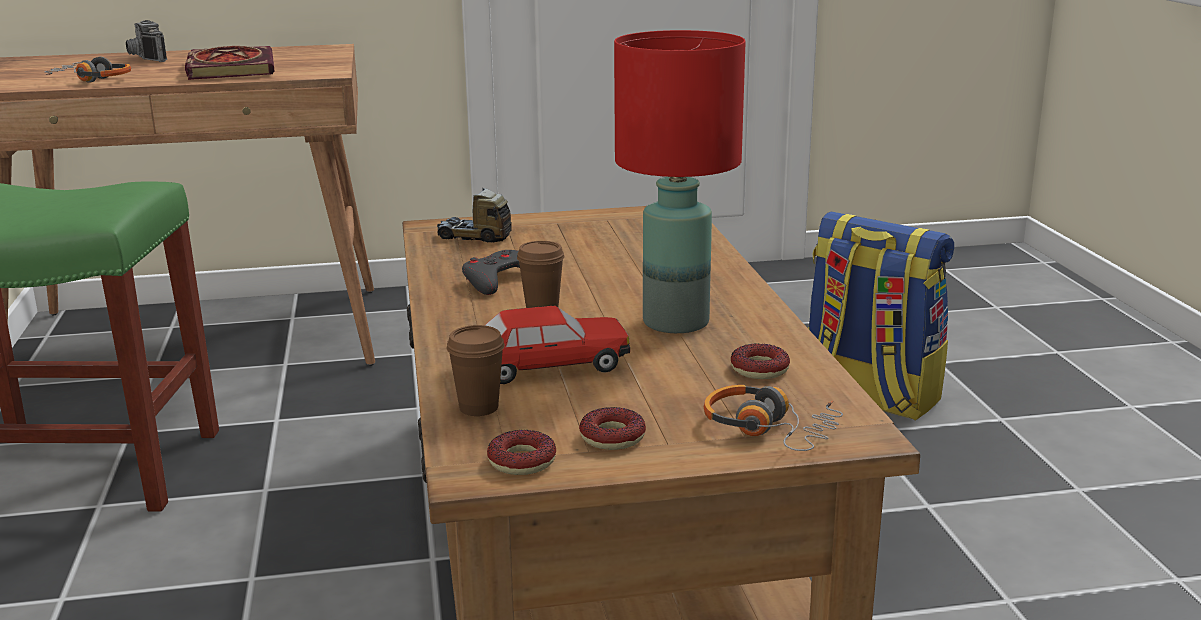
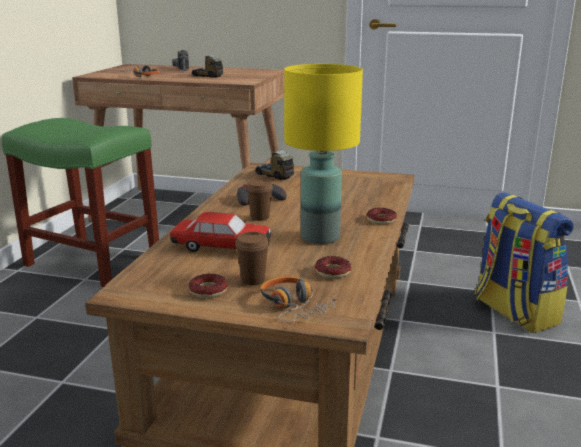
camera: 25 degrees right, 0 degrees up
book [185,46,275,80] -> toy truck [192,55,223,78]
brown cup [447,325,505,416] -> brown cup moved to [235,232,269,285]
donut [487,430,556,475] -> donut moved to [367,208,397,225]
red table lamp [614,30,745,333] -> yellow table lamp [284,64,363,244]

